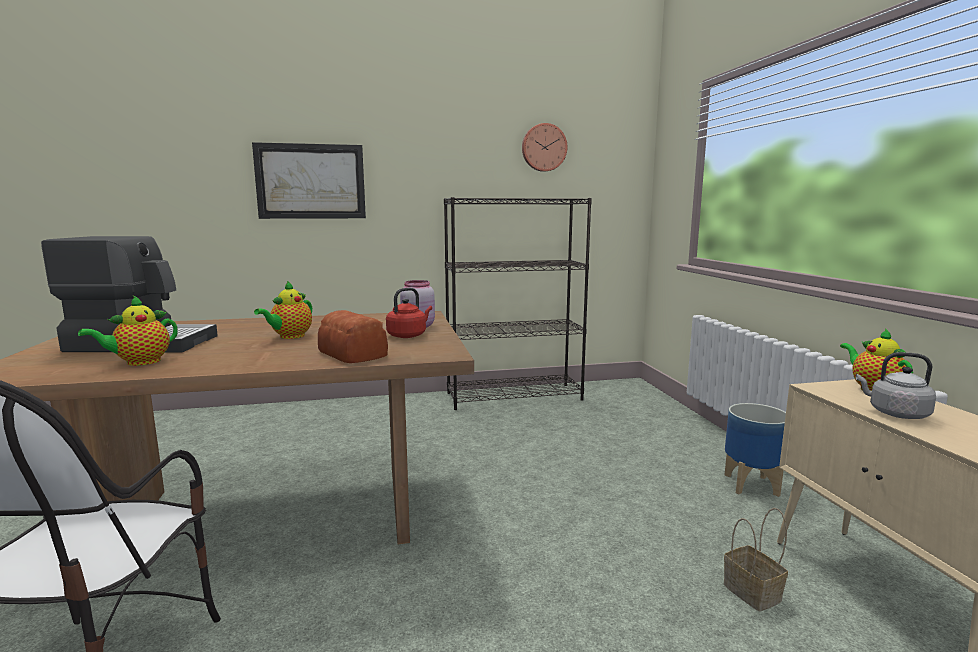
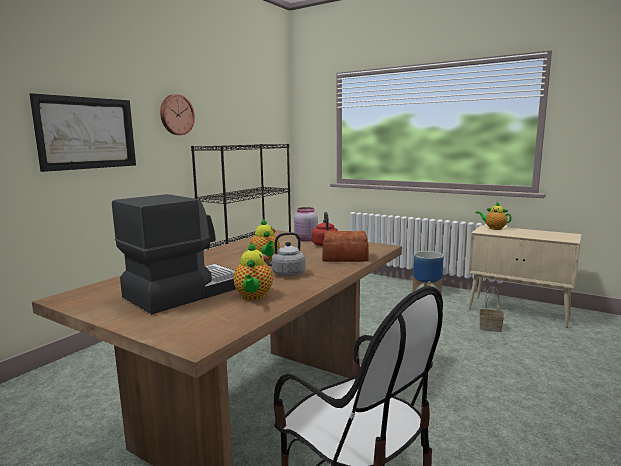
camera: 45 degrees left, 0 degrees up
wall clock [522,123,568,172] -> wall clock moved to [160,94,195,135]
grey kettle [856,352,936,419] -> grey kettle moved to [263,232,306,276]

